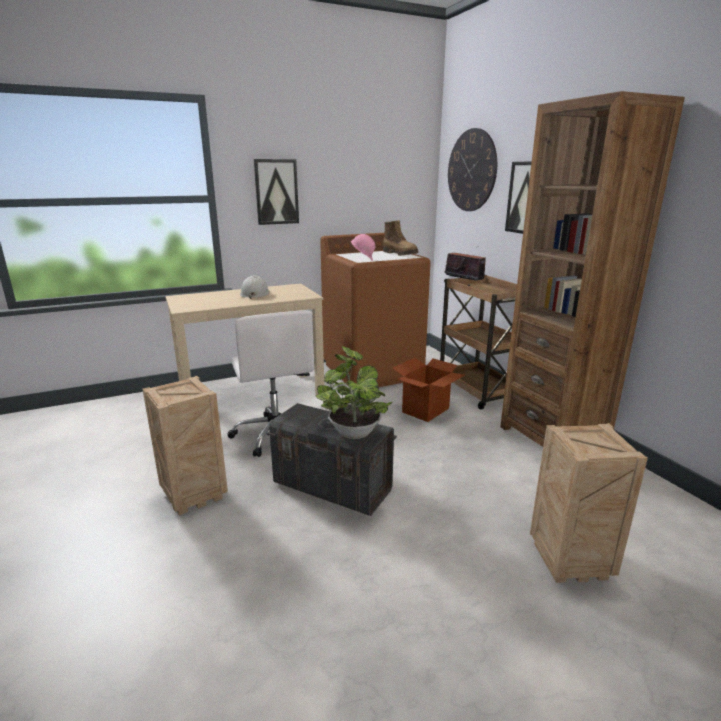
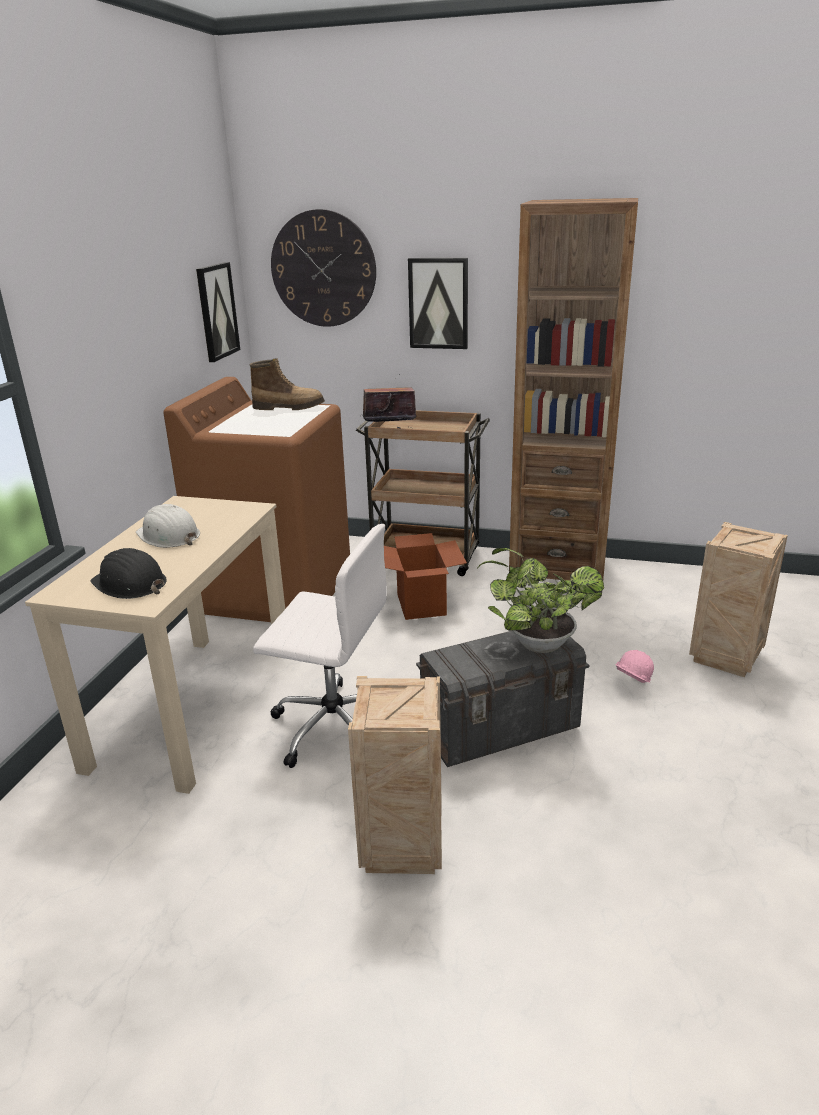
camera: 50 degrees left, 5 degrees up
picture [254,159,299,225] -> picture moved to [196,262,240,362]
pink hard hat [351,234,376,261] -> pink hard hat moved to [615,650,654,683]
none -> black hard hat [90,548,167,599]

